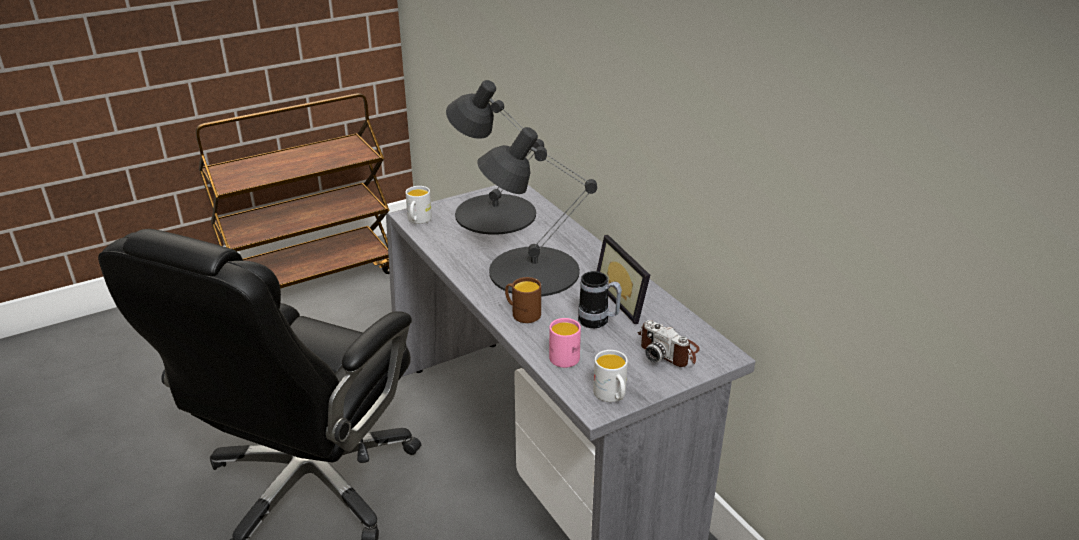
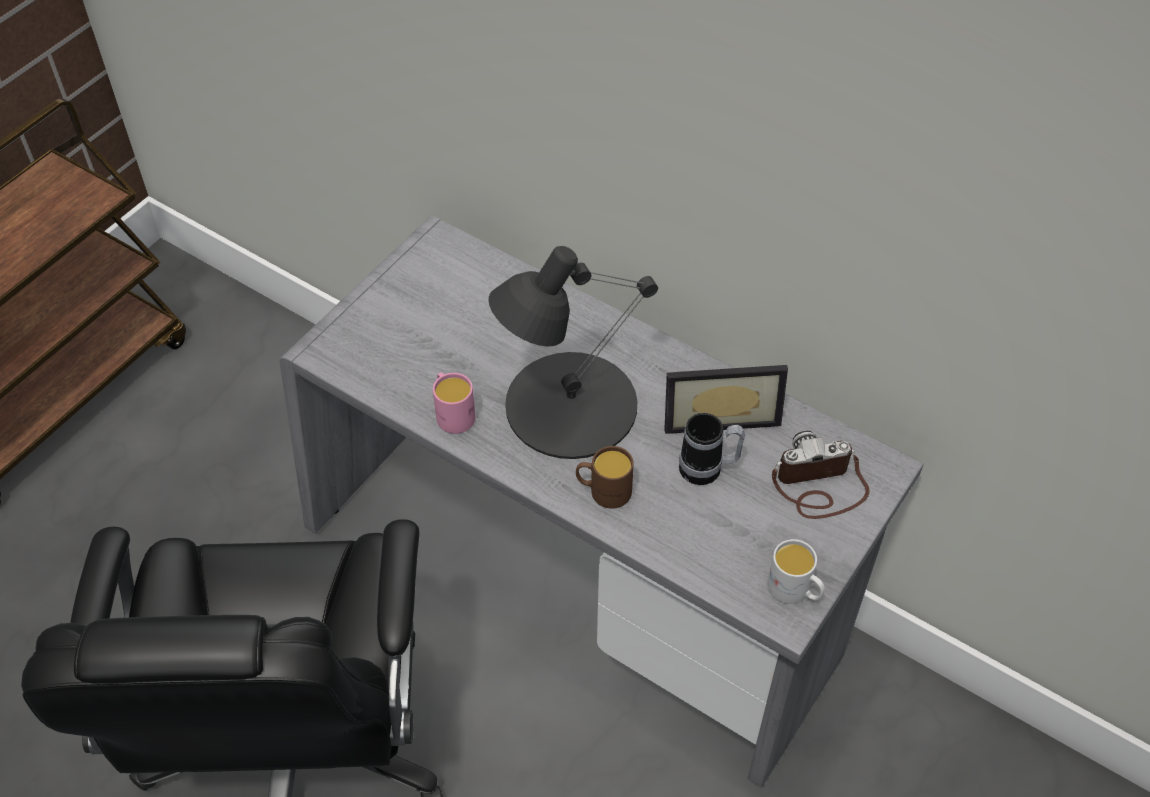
camera: 25 degrees left, 20 degrees up
white mug [405,186,432,224] -> none
black table lamp [446,80,544,235] -> none
pink mug [549,318,581,368] -> pink mug moved to [433,372,476,434]
picture frame [597,235,650,324] -> picture frame turned 45 degrees counterclockwise [664,365,788,434]
camera [638,320,700,367] -> camera turned 150 degrees clockwise [772,431,870,519]

